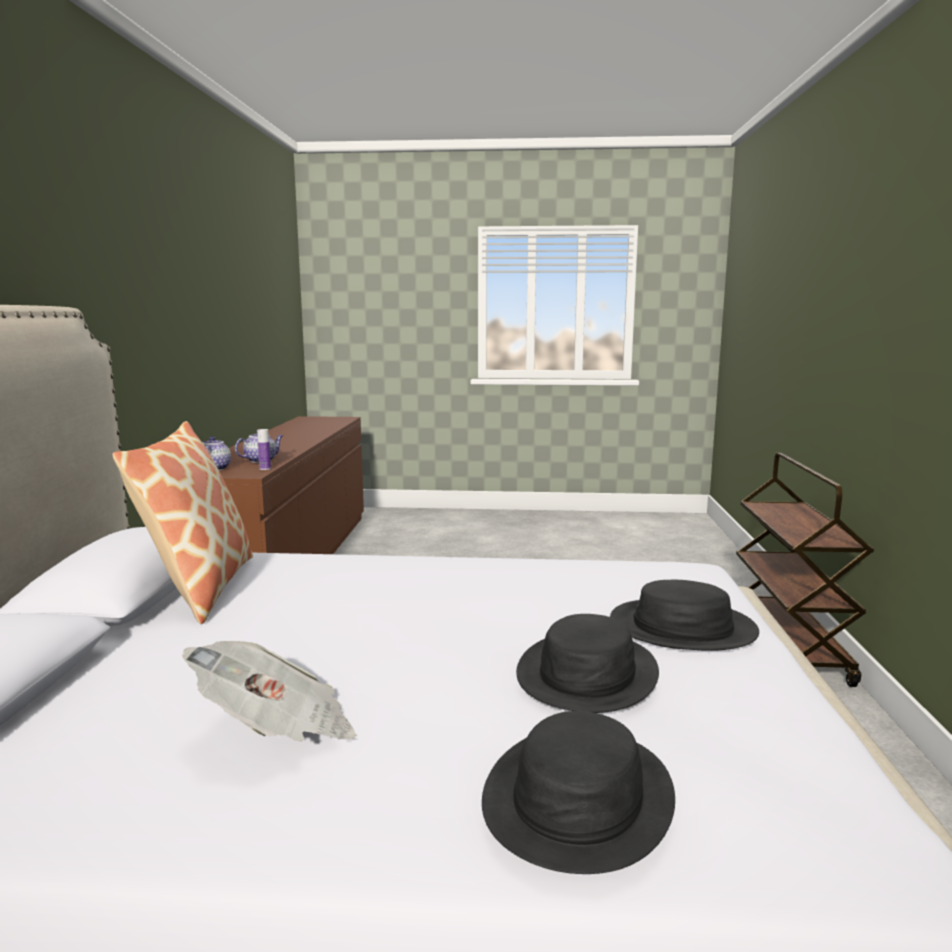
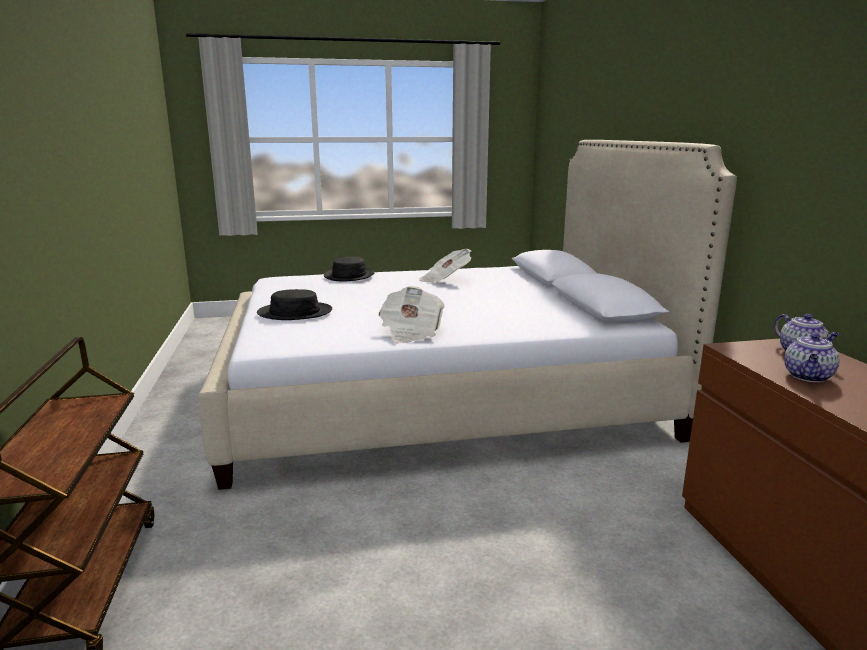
camera: 165 degrees right, 5 degrees up
pillow [113,421,253,624] -> none
bottle [257,429,271,470] -> none
black hat [516,614,659,713] -> none
none -> newspaper [379,286,444,343]

